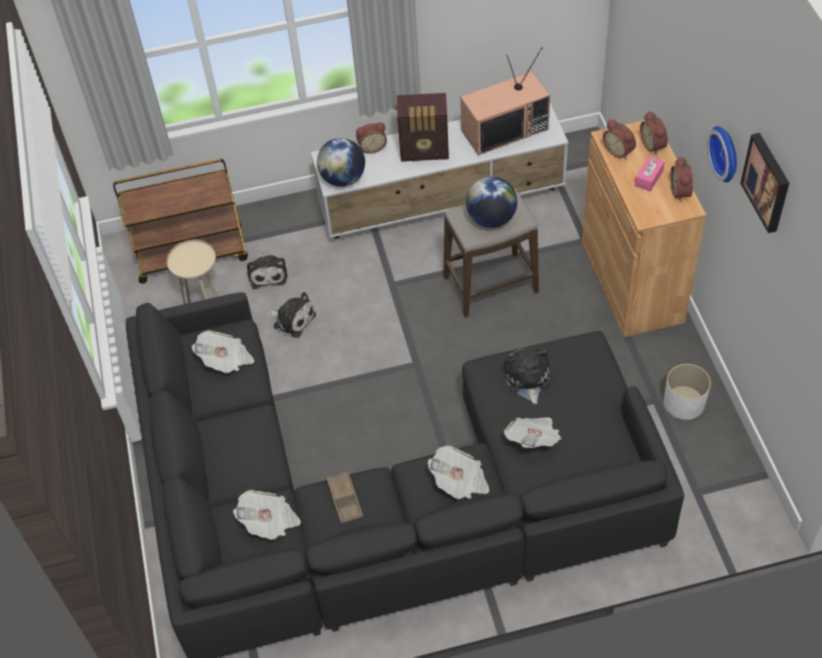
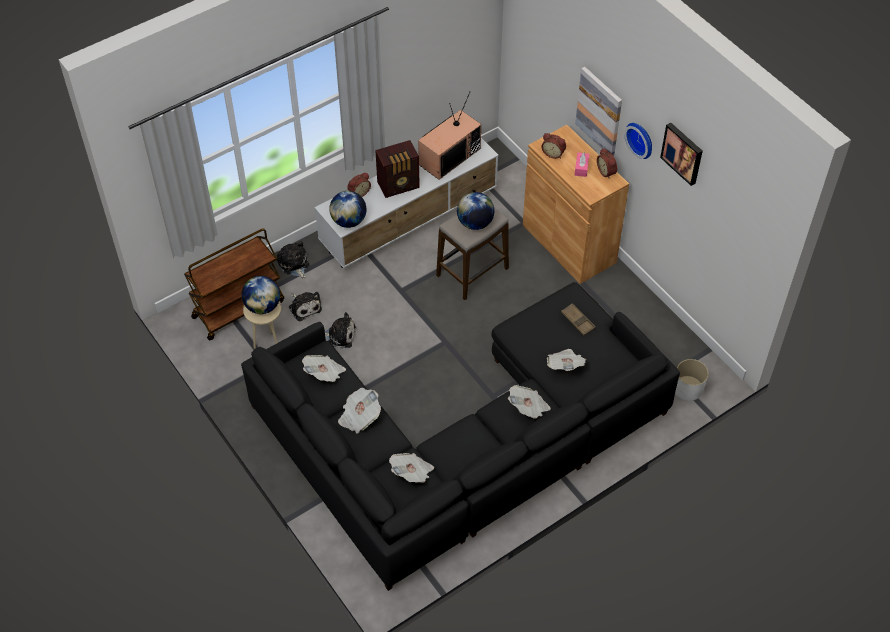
camera: 25 degrees left, 0 degrees up
brown tray [326,471,363,524] -> brown tray moved to [561,303,596,336]
plush toy [504,348,550,404] -> plush toy moved to [277,241,309,279]
alarm clock [640,111,668,155] -> none
white planter [664,364,711,420] -> white planter moved to [675,359,709,401]
none -> globe [241,276,280,314]
none -> newspaper [338,388,381,434]
none -> picture [575,67,622,156]

